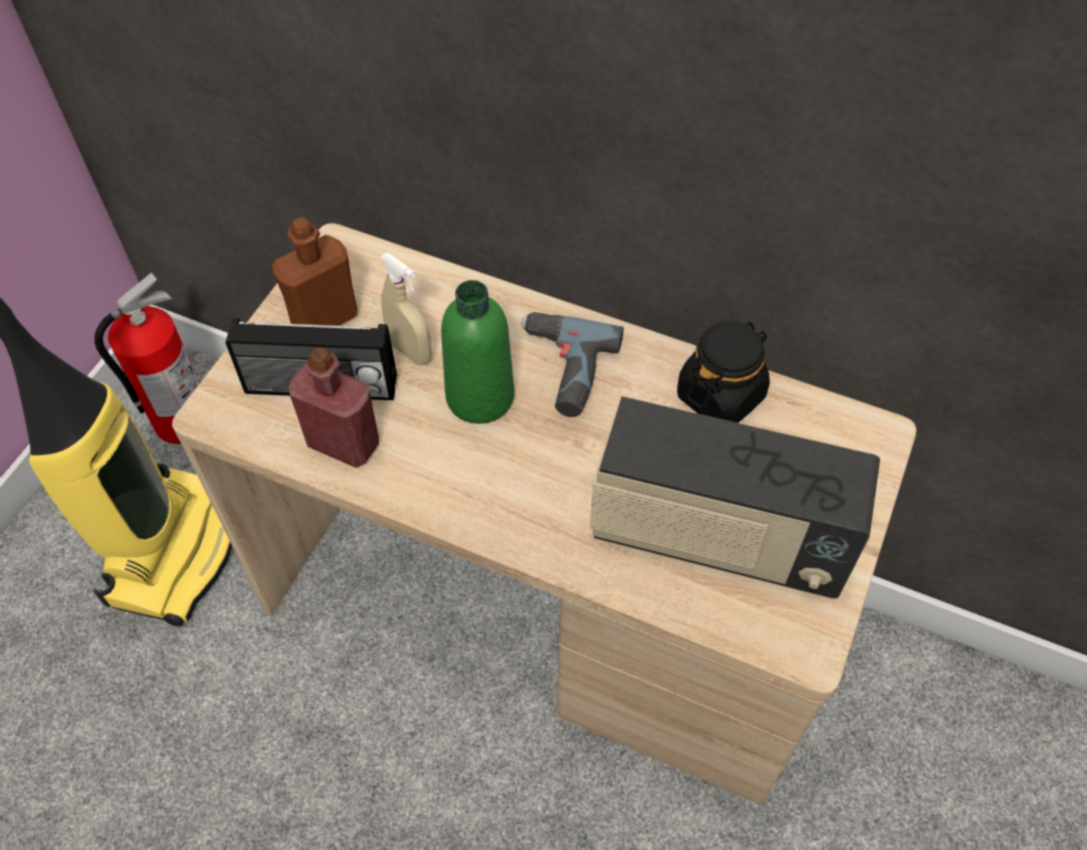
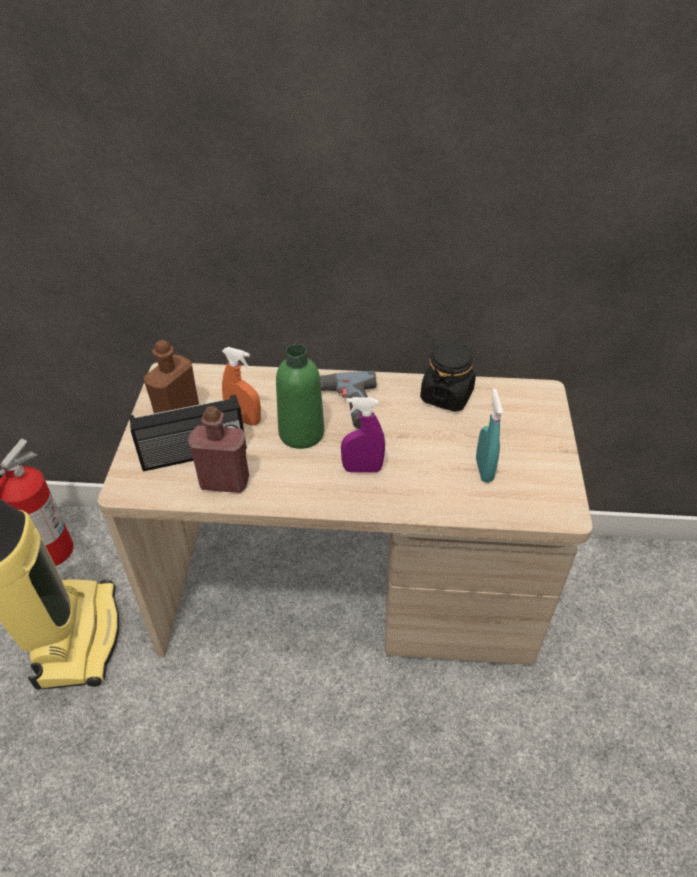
camera: 20 degrees left, 10 degrees down
beige spray bottle [381,253,431,366] -> orange spray bottle [222,347,261,426]
radio [590,396,880,598] -> turquoise spray bottle [476,388,503,483]
none -> purple spray bottle [341,397,385,473]

